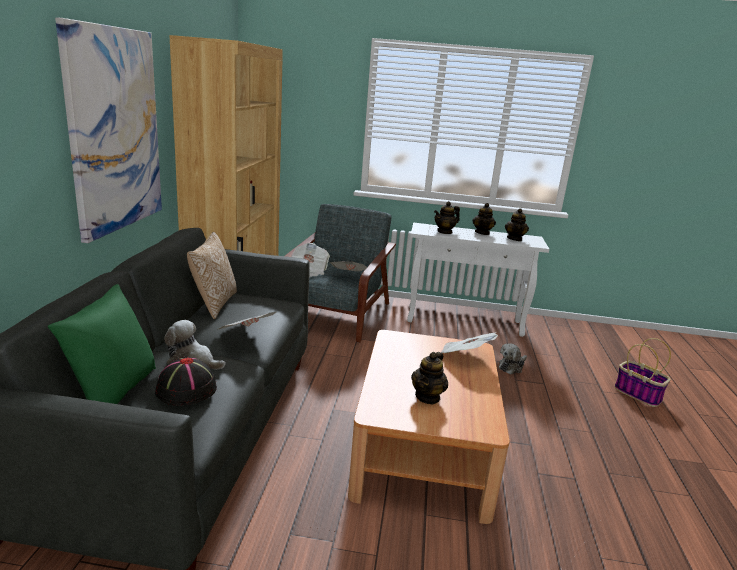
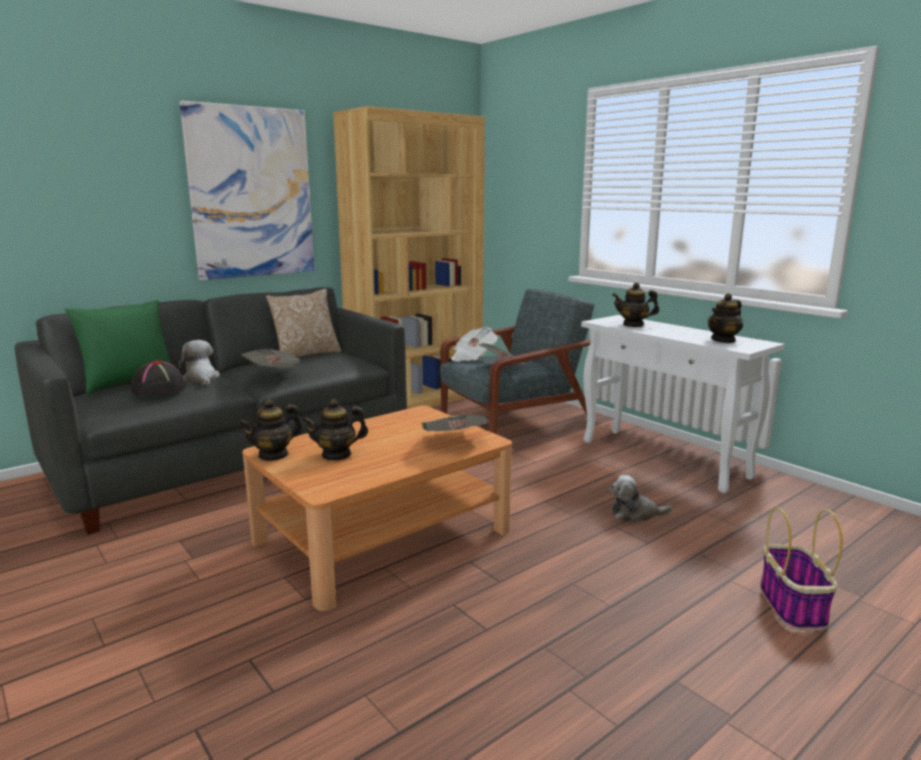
camera: 45 degrees right, 5 degrees down
teapot [472,203,496,235] -> teapot moved to [238,399,303,461]

